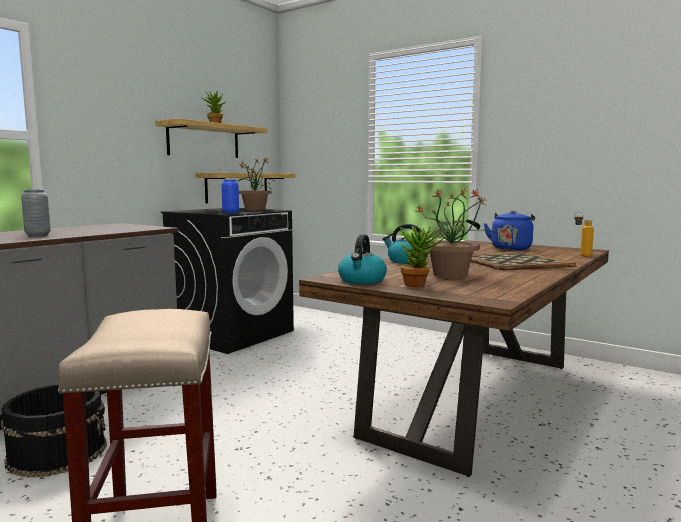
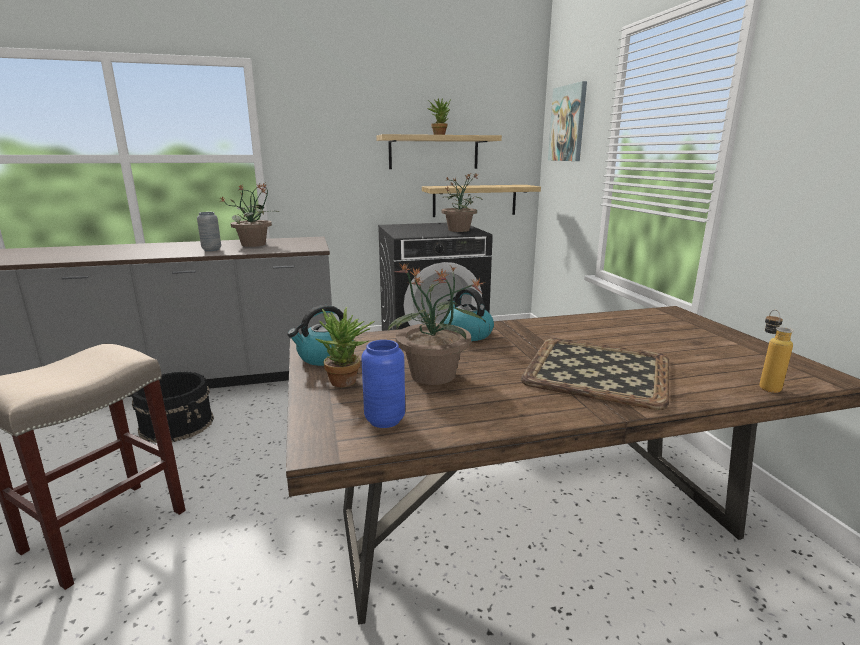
camera: 40 degrees right, 10 degrees up
blue vase [221,180,239,213] -> blue vase moved to [361,340,405,428]
blue kettle [484,211,535,251] -> none
none -> potted plant [220,183,281,247]
none -> picture [548,81,587,161]

